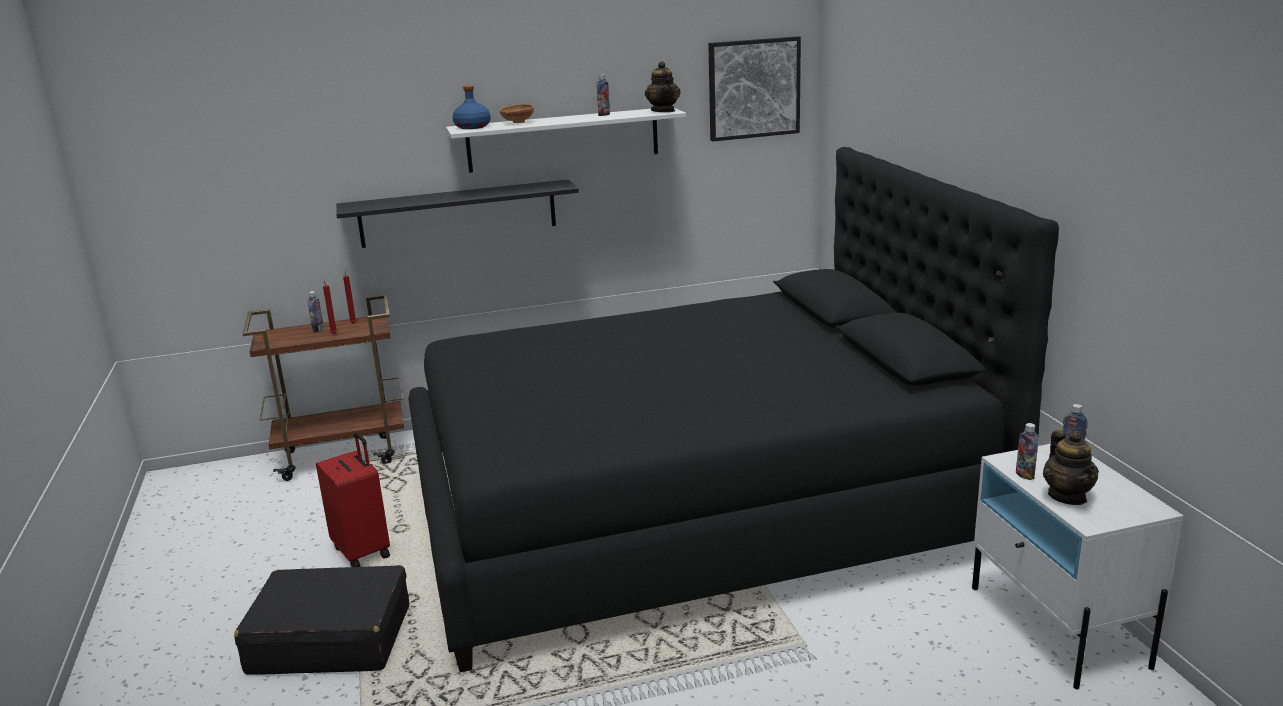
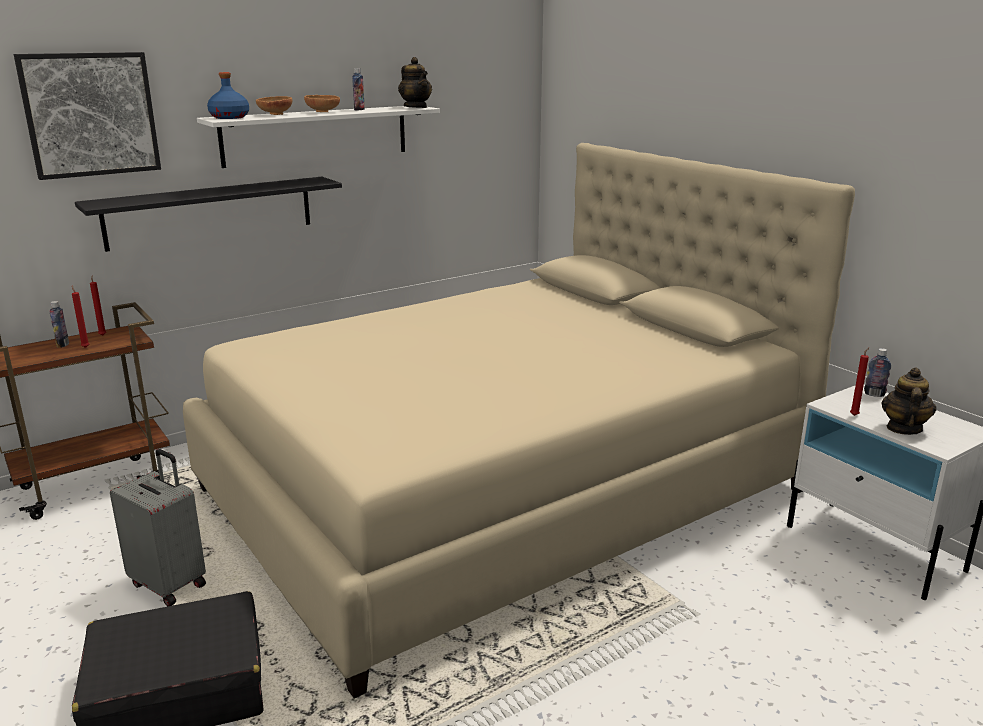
camera: 20 degrees left, 0 degrees up
red suitcase [316,432,390,567] -> grey suitcase [110,449,206,606]
black bed [408,147,1059,672] -> beige bed [183,143,855,699]
picture [708,36,801,141] -> picture moved to [14,52,161,180]
bottle [1016,423,1038,480] -> red candle [850,347,869,416]
teapot [1043,430,1099,505] -> teapot turned 135 degrees counterclockwise [882,368,937,435]
none -> brown bowl [304,95,340,112]

